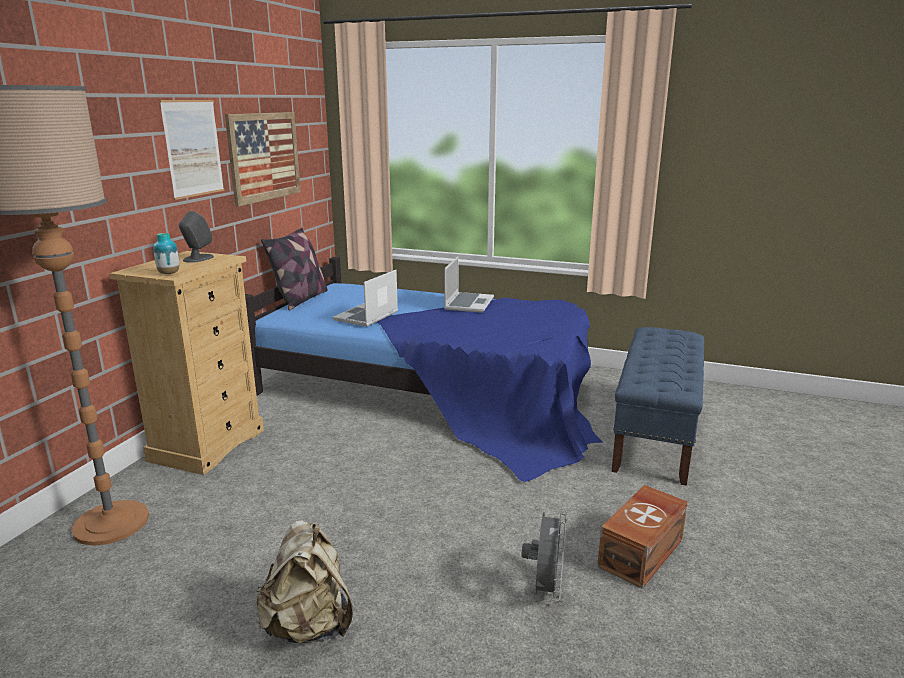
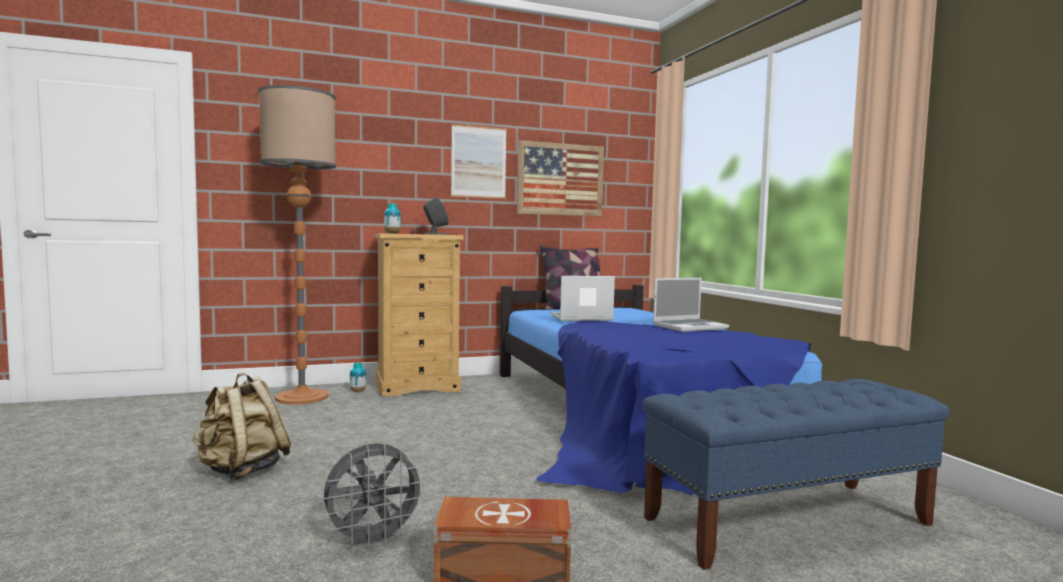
camera: 50 degrees right, 15 degrees down
none -> vase [350,362,366,392]

